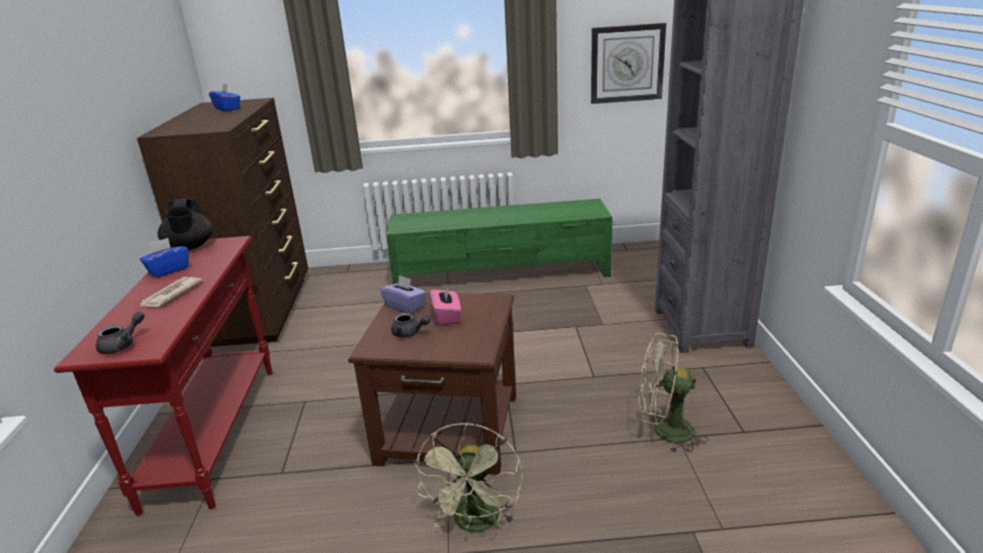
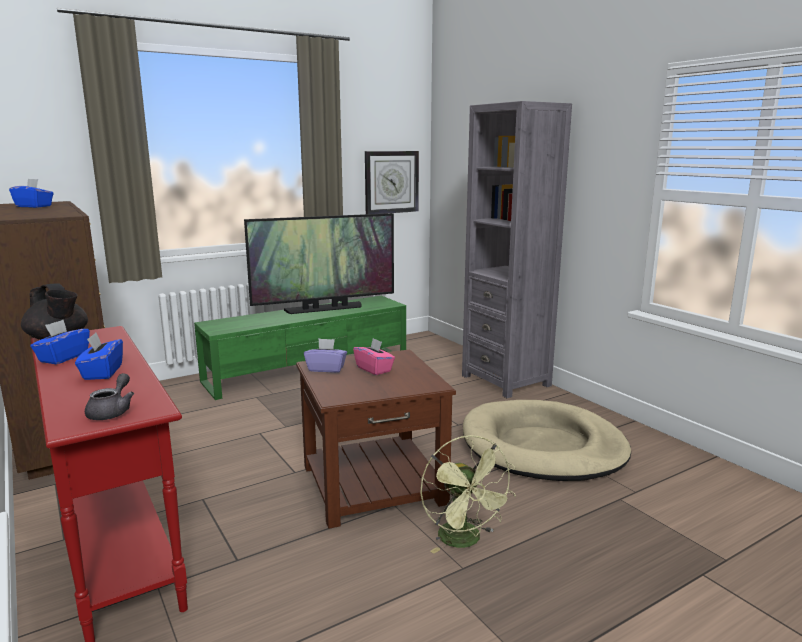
camera: 30 degrees left, 10 degrees down
newspaper [140,277,202,307] -> blue tissue box [75,333,123,380]
grey teapot [391,313,430,337] -> none
beige fan [638,333,708,454] -> beige dog bed [463,400,631,481]
none -> television [244,213,394,314]

